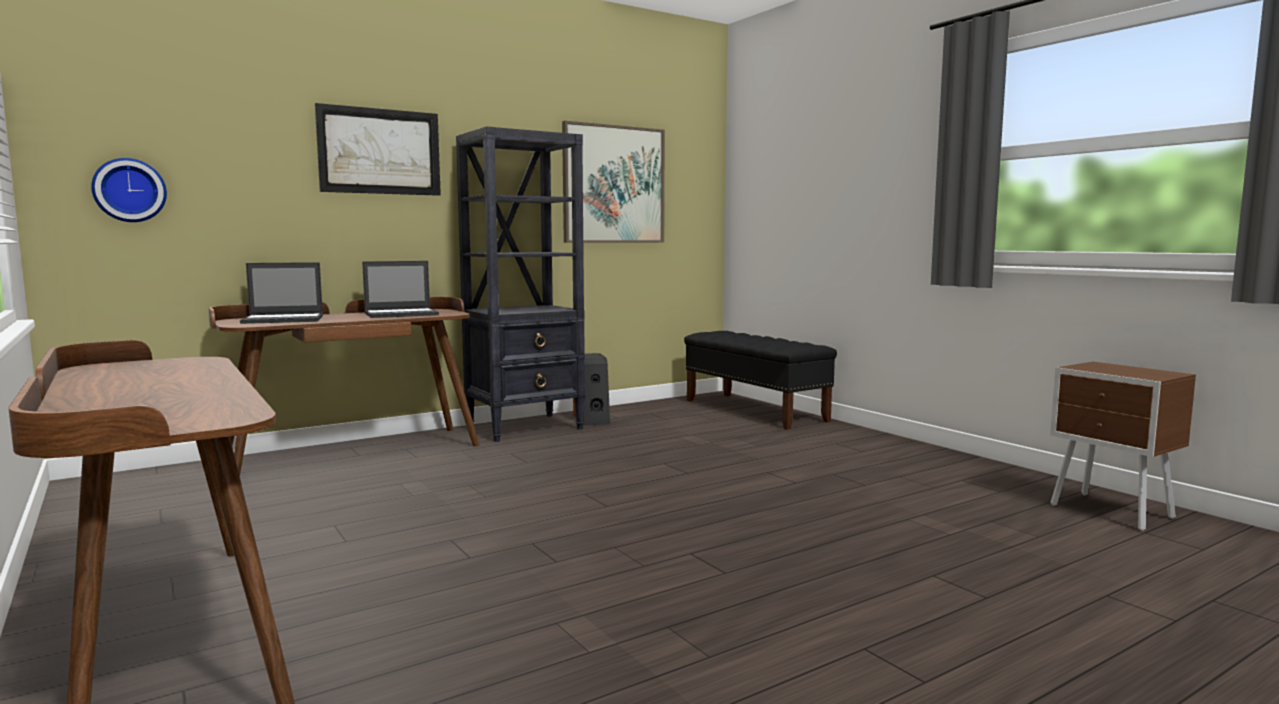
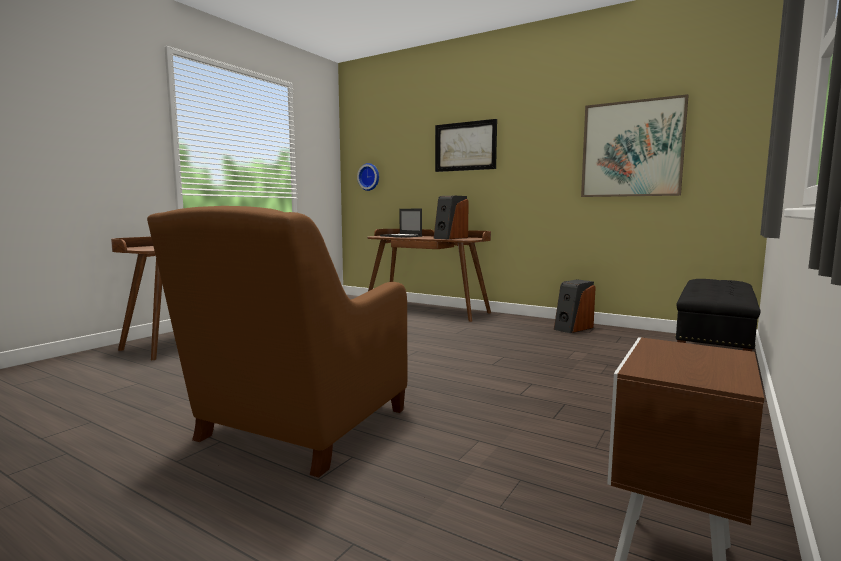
camera: 65 degrees right, 0 degrees up
laptop [362,261,439,318] -> speaker [433,196,469,239]
black bookcase [456,126,585,442] -> none
none -> brown armchair [147,206,407,478]

